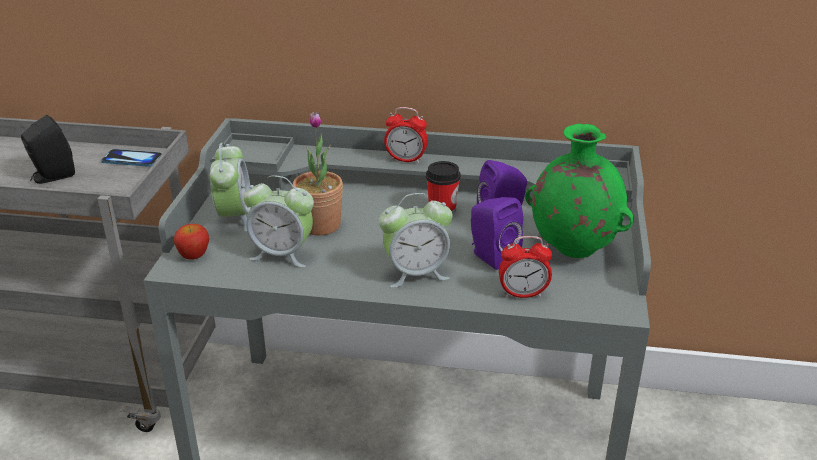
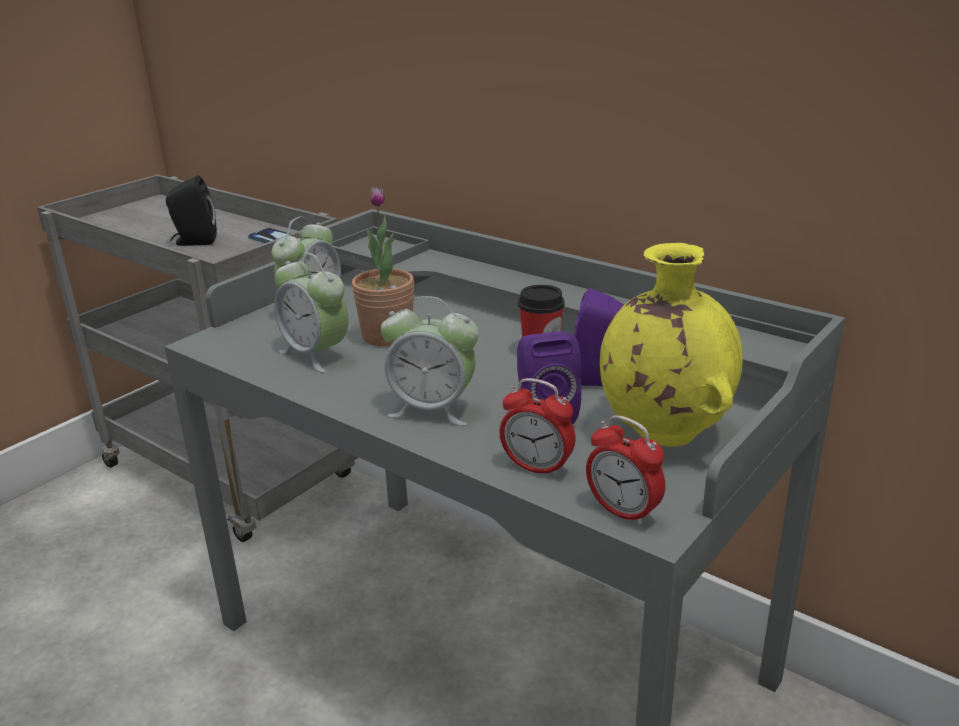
camera: 30 degrees right, 5 degrees down
apple [174,224,209,260] -> none
alarm clock [384,107,428,163] -> alarm clock moved to [586,415,665,526]
green vase [525,124,634,258] -> yellow vase [600,243,742,447]

